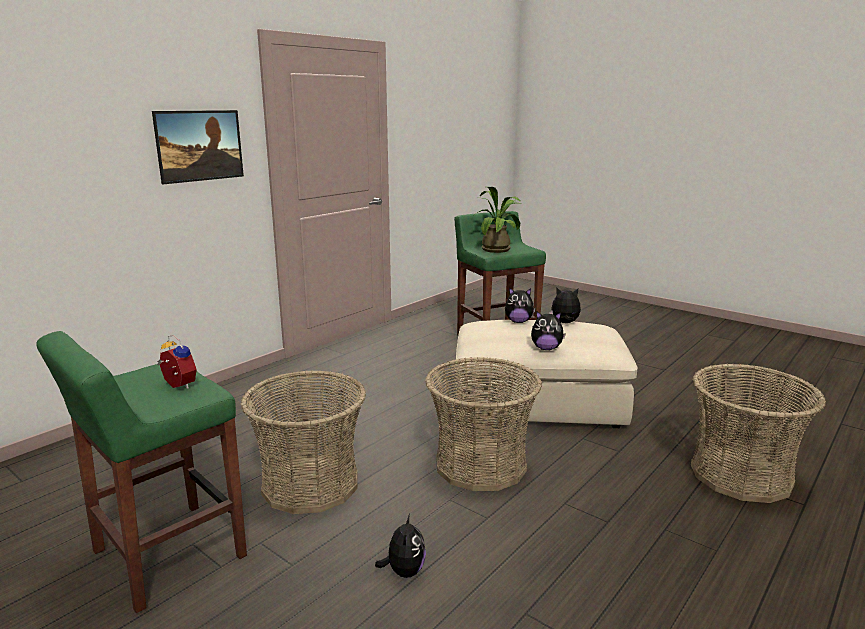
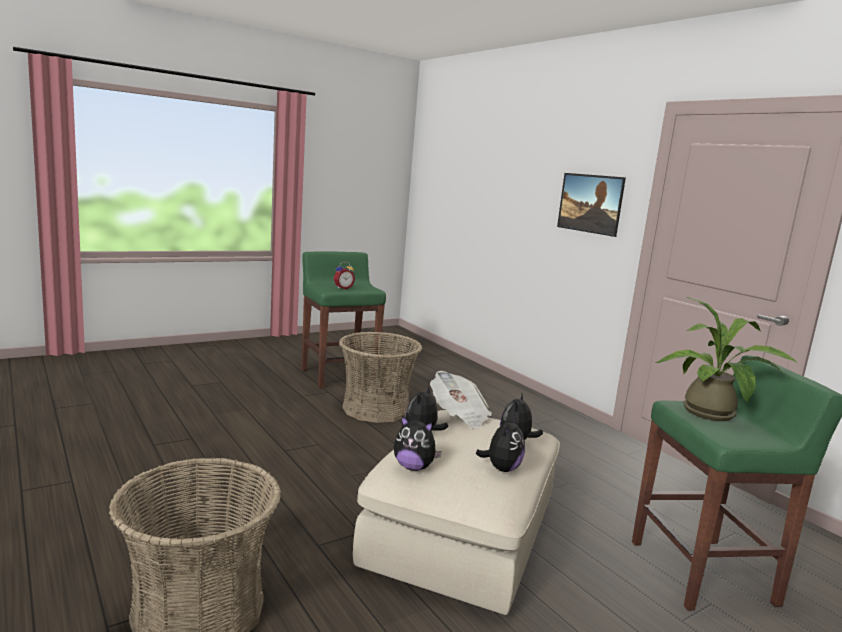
camera: 105 degrees right, 5 degrees down
plush toy [375,514,426,578] -> plush toy moved to [394,416,442,471]
basket [425,357,542,491] -> none
none -> newspaper [430,371,492,429]

